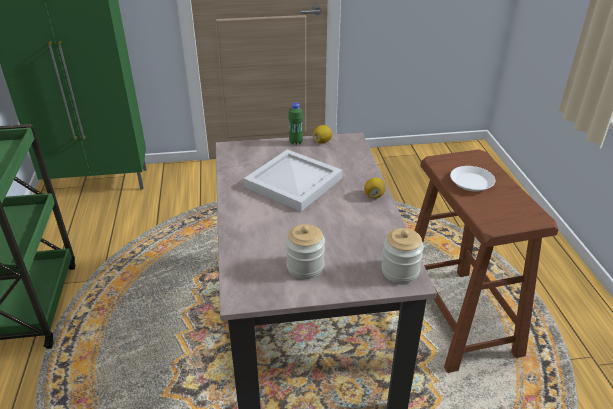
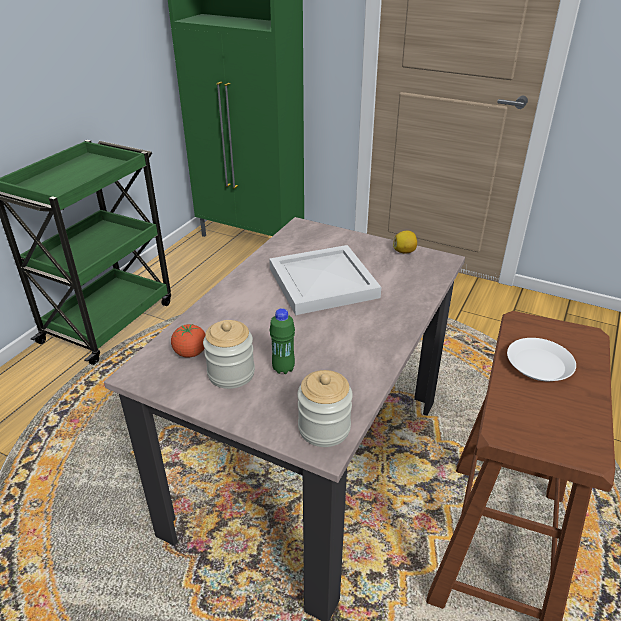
camera: 35 degrees right, 0 degrees up
green bottle [288,102,303,145] -> green bottle moved to [270,308,295,374]
lemon [364,177,385,199] -> none
none -> tomato [171,324,205,358]

